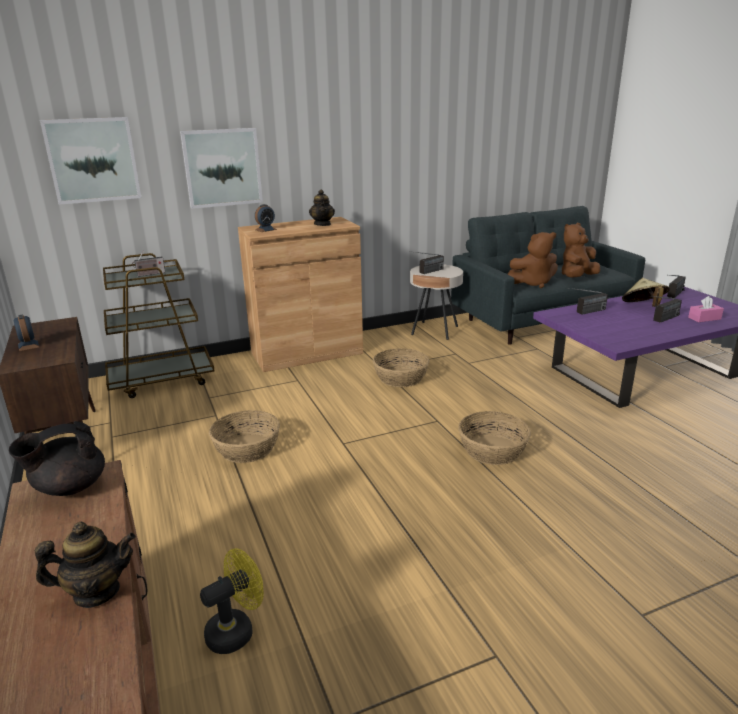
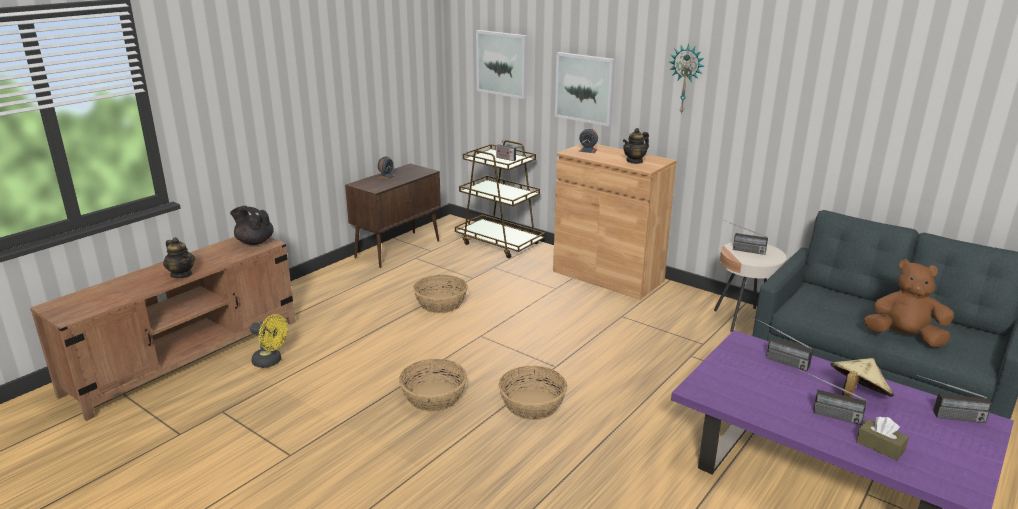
camera: 60 degrees right, 0 degrees up
basket [373,348,429,387] -> basket moved to [399,359,467,412]
brown plush toy [508,232,558,288] -> none
pink tissue box [688,296,724,322] -> brown tissue box [856,417,909,461]
none -> wall clock [669,44,704,115]

